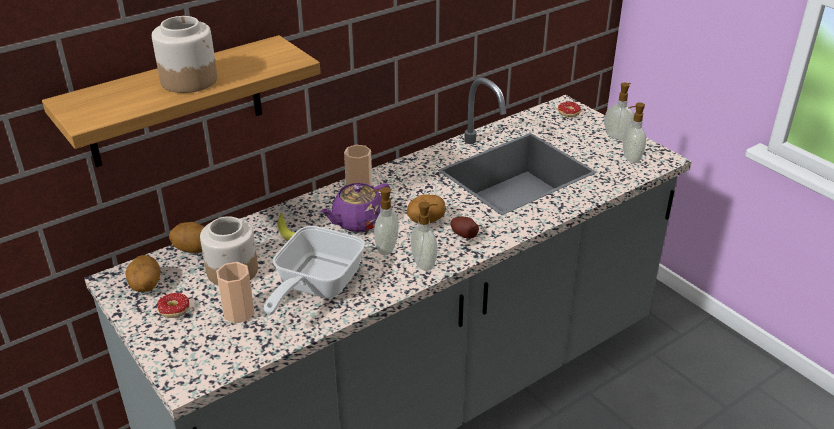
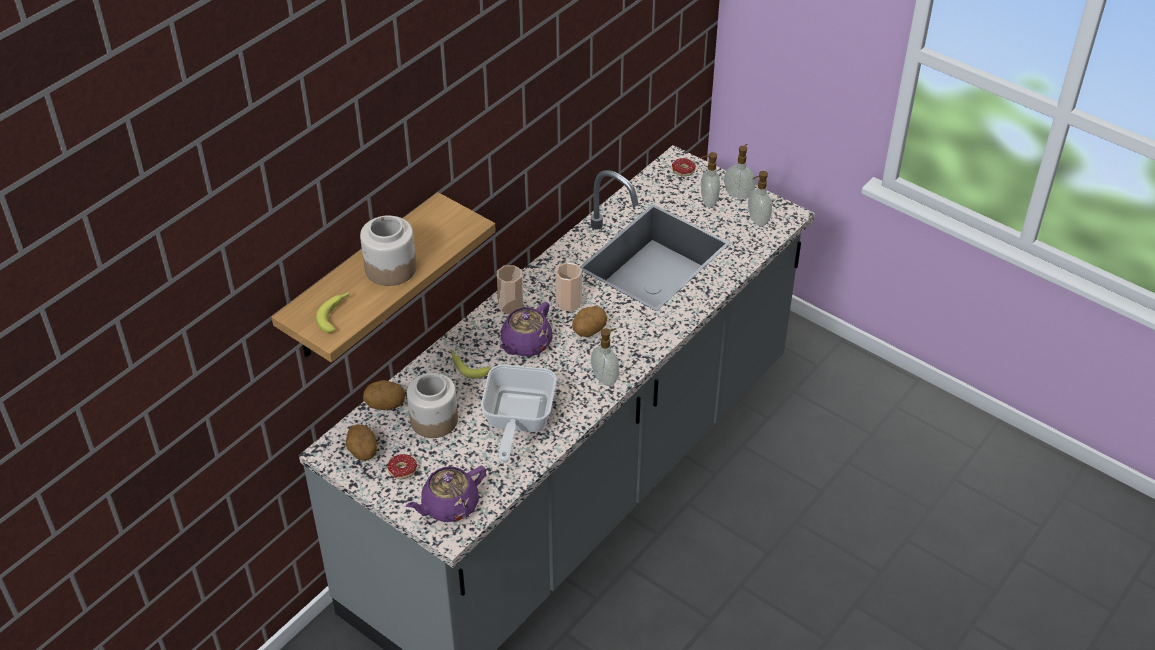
camera: 15 degrees left, 10 degrees up
cup [216,262,255,323] -> cup moved to [555,262,582,312]
soap dispenser [372,187,398,255] -> soap dispenser moved to [701,152,720,208]
potato [450,217,479,239] -> none
none -> banana [316,291,350,333]
none -> purple teapot [406,466,486,522]

